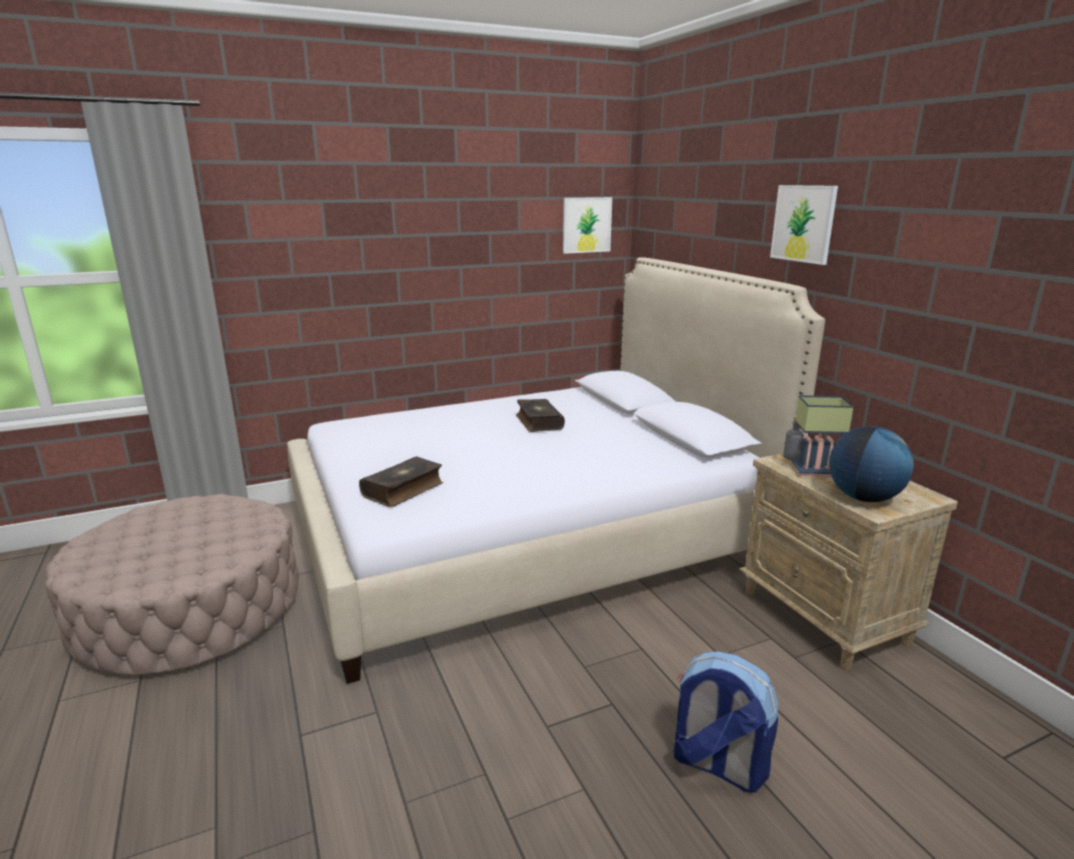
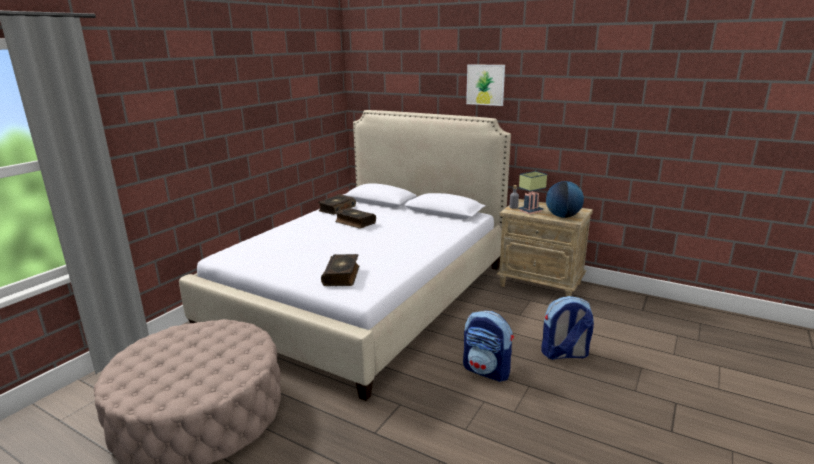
camera: 35 degrees left, 0 degrees up
picture [563,197,612,254] -> none
none -> book [318,194,356,215]
none -> backpack [463,311,514,382]

